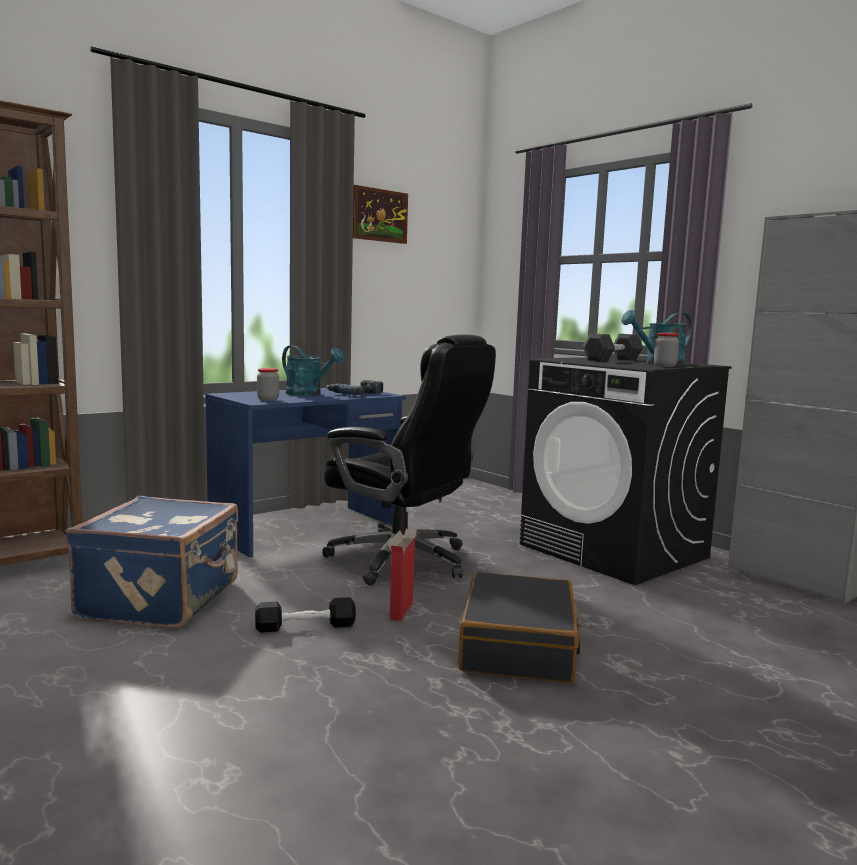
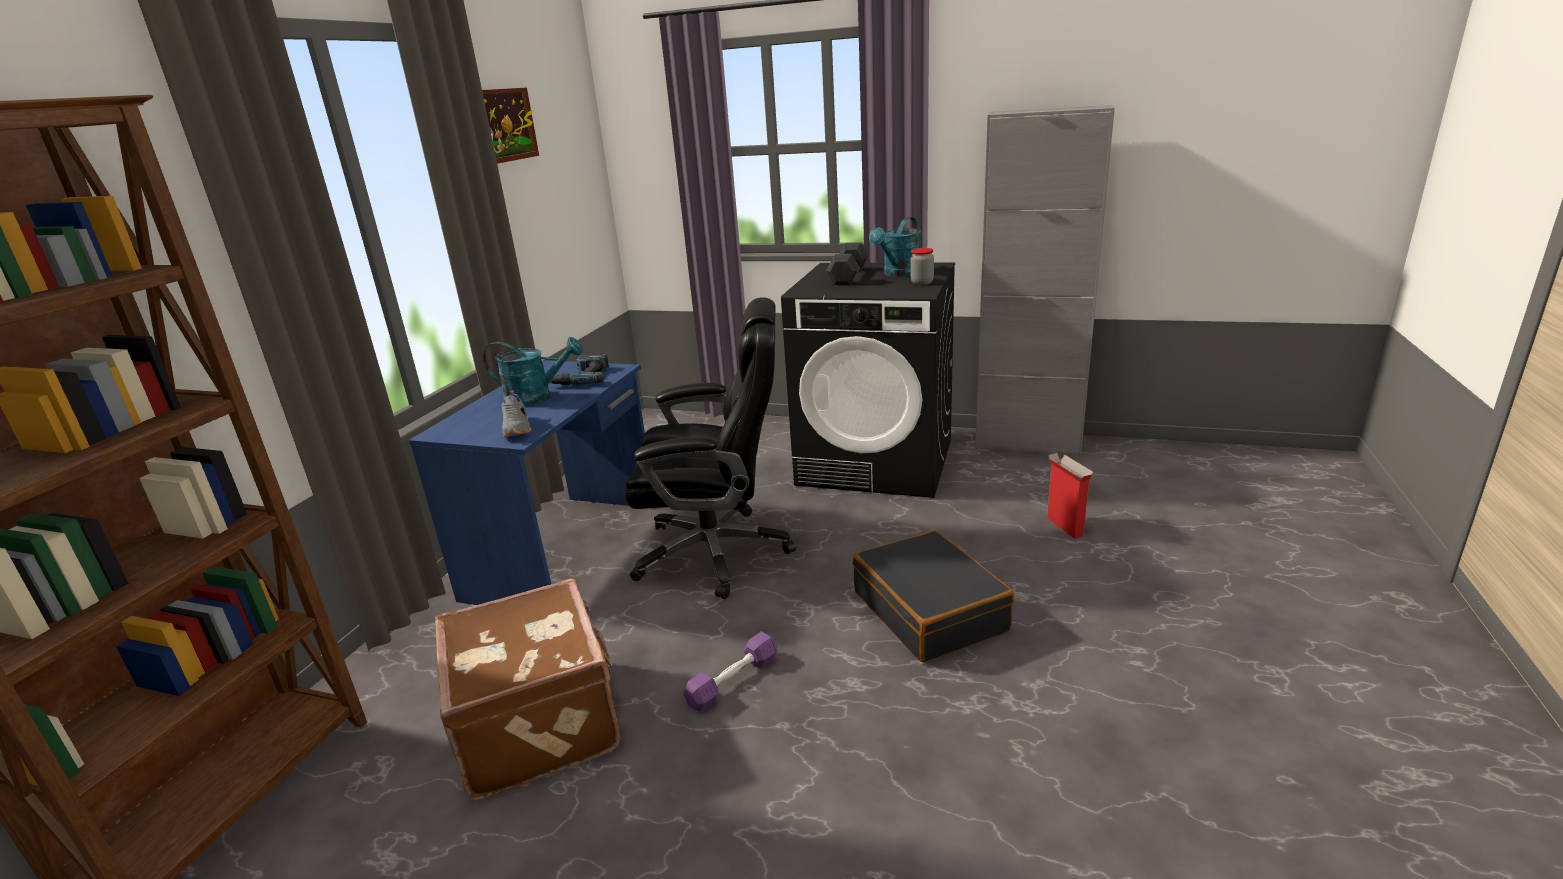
camera: 30 degrees left, 15 degrees up
blue suitcase [66,496,238,628] -> brown suitcase [435,578,620,800]
black dumbbell [255,597,356,633] -> purple dumbbell [683,631,777,711]
jar [257,368,279,401] -> grey shoe [501,390,531,437]
cardboard box [387,529,419,621] -> cardboard box moved to [1047,453,1093,539]

